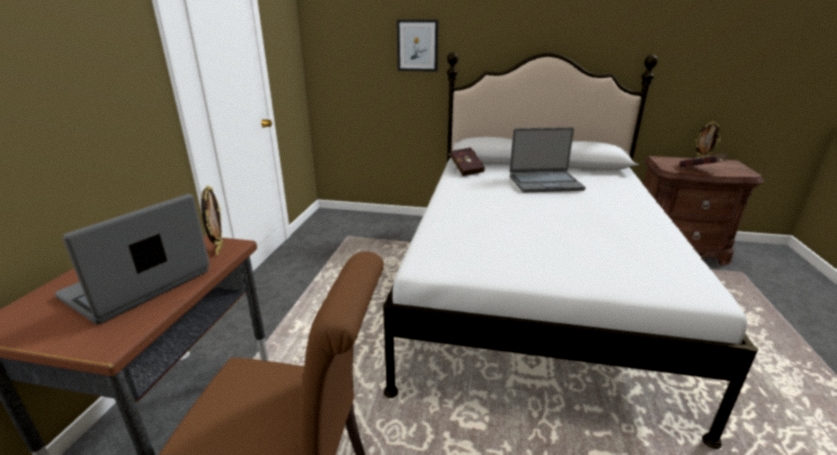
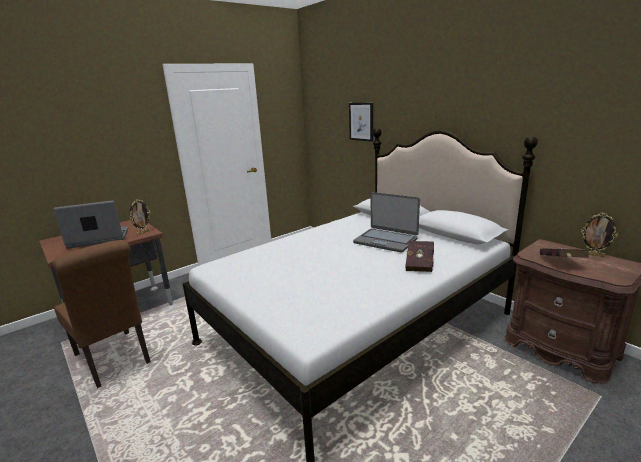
camera: 40 degrees right, 5 degrees down
red book [450,148,485,176] -> red book moved to [405,241,434,272]

